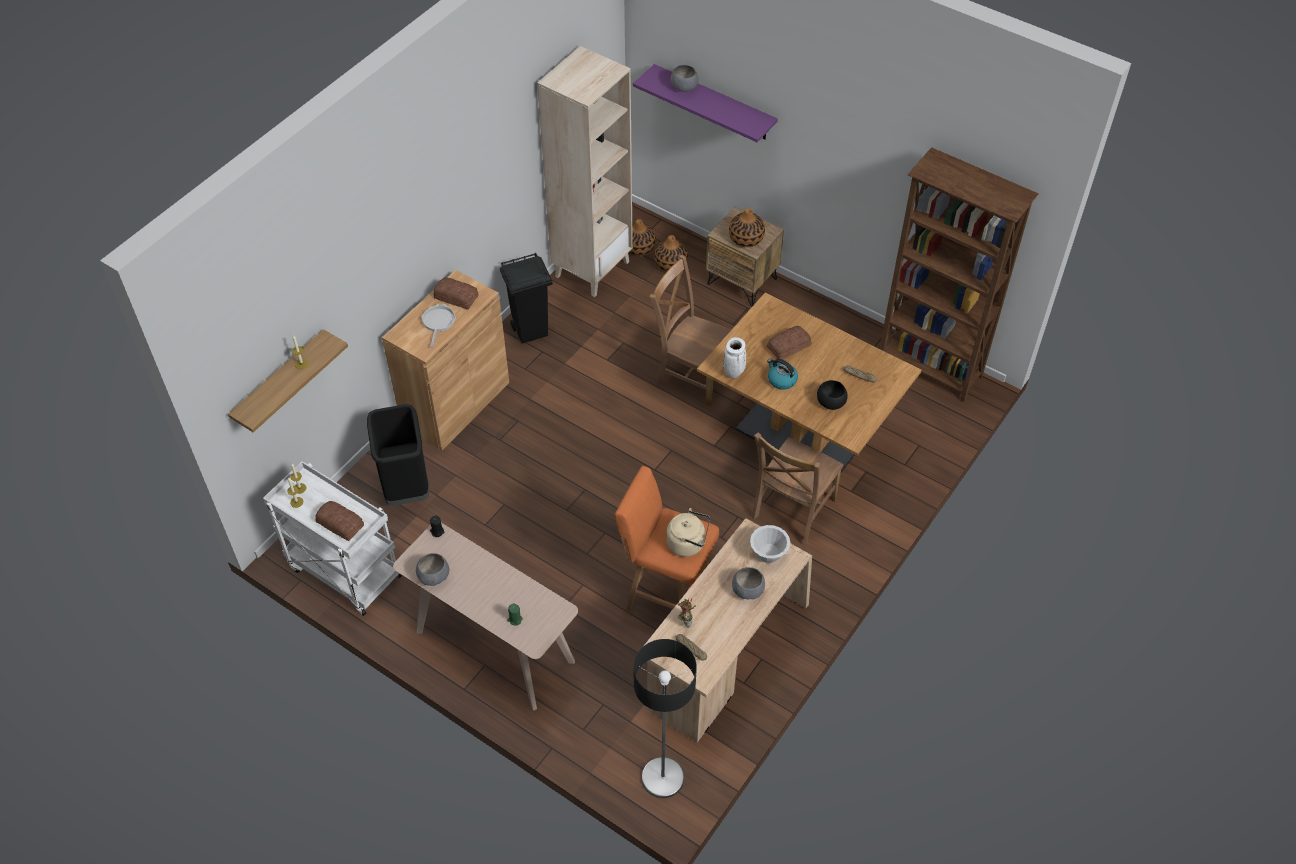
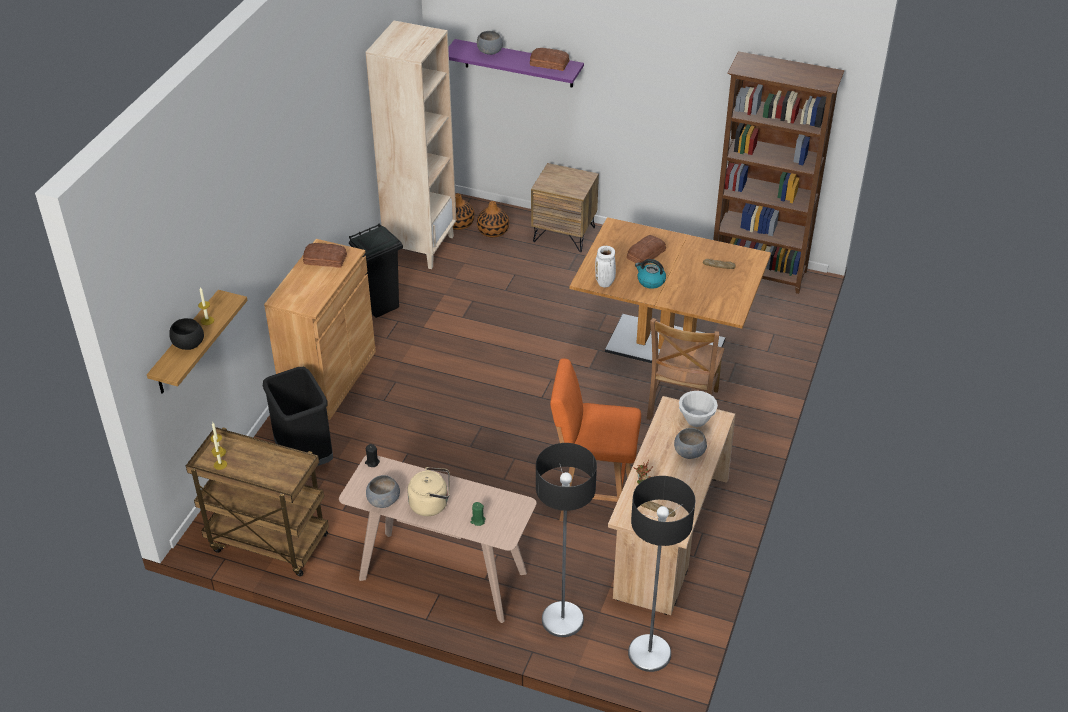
camera: 15 degrees left, 10 degrees down
white cart [263,461,402,616] -> brown cart [186,427,329,577]
bread [315,501,364,541] -> bread moved to [530,48,569,71]
frying pan [421,304,456,348] -> none
brown chair [650,255,732,407] -> none
beige kettle [666,508,710,557] -> beige kettle moved to [407,467,450,516]
vase [729,208,765,247] -> none
black bowl [817,380,848,410] -> black bowl moved to [169,318,204,350]
none -> floor lamp [536,443,597,637]

